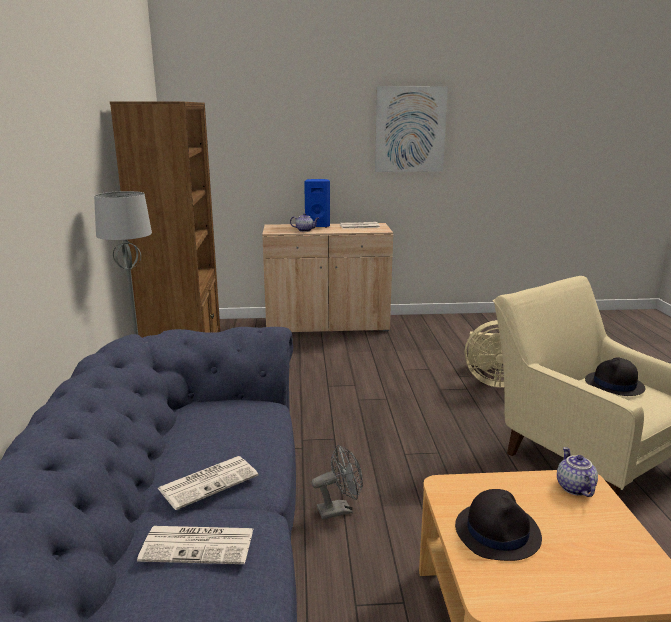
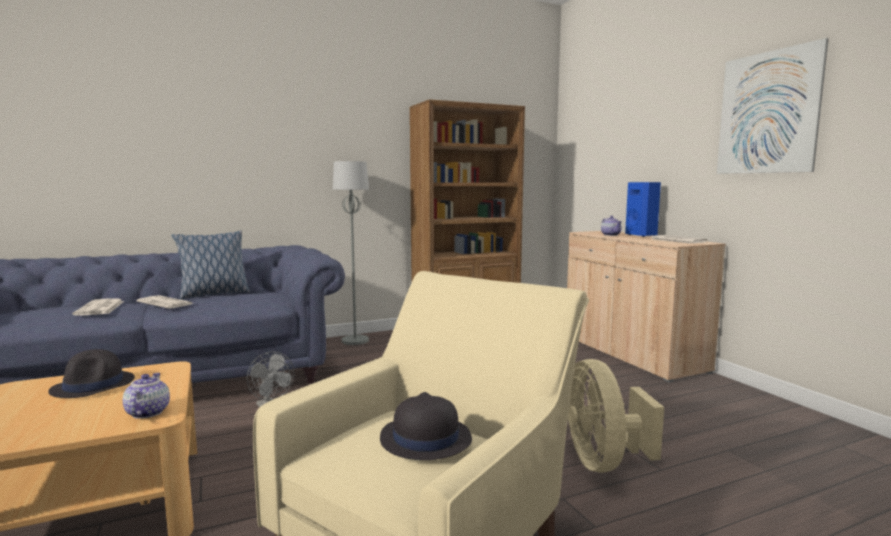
camera: 70 degrees right, 10 degrees down
teapot [557,447,598,497] -> teapot turned 75 degrees counterclockwise [123,373,170,419]
none -> pillow [172,231,250,299]

